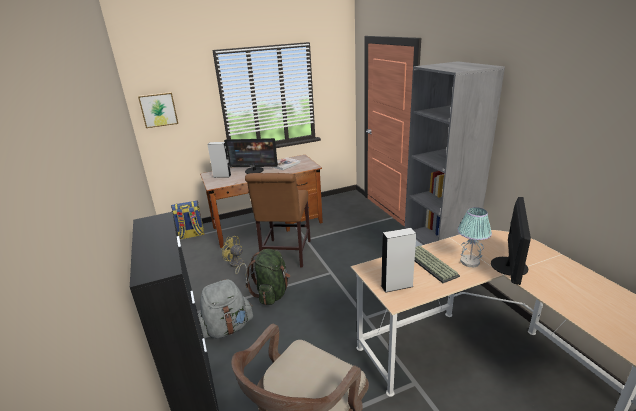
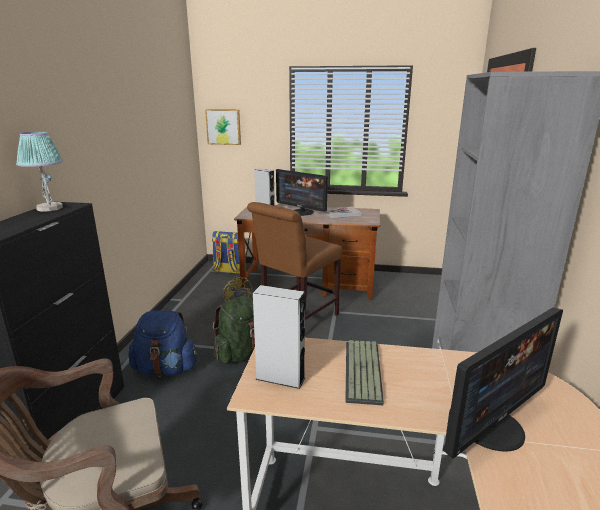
camera: 30 degrees right, 5 degrees down
grey backpack [198,279,253,339] -> blue backpack [128,311,198,377]
table lamp [457,207,492,267] -> table lamp moved to [16,132,63,212]

